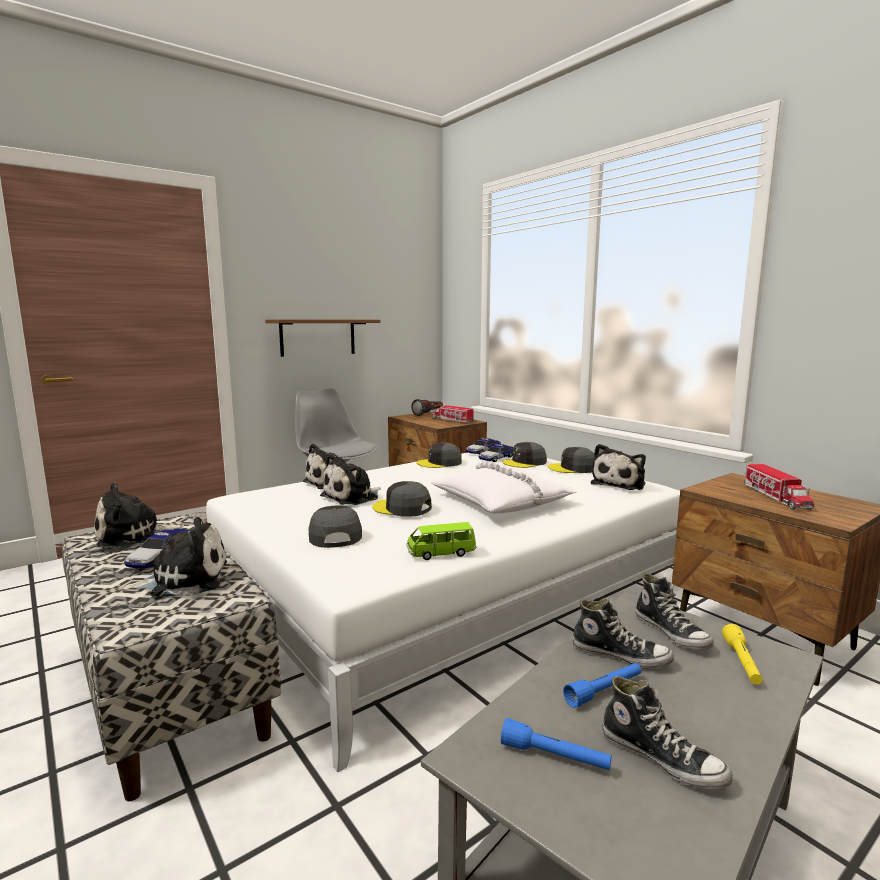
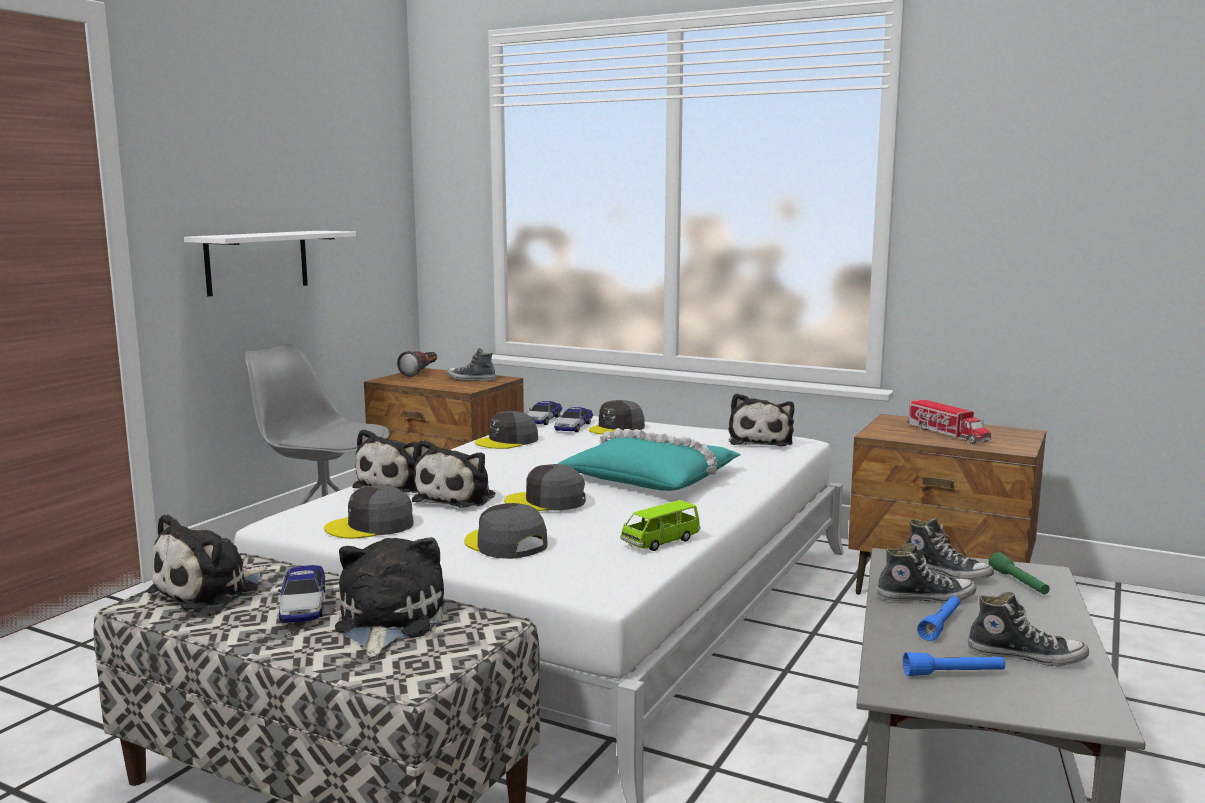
camera: 25 degrees left, 0 degrees up
plush toy [121,517,227,596] -> plush toy turned 45 degrees counterclockwise [335,537,445,657]
brown shelf [265,319,380,357] -> white shelf [184,231,356,296]
toy truck [431,405,474,423] -> shoe [446,348,496,381]
white pillow [431,461,577,513] -> turquoise pillow [558,428,741,491]
grey cap [548,447,594,473] -> grey cap moved to [324,485,414,539]
yellow flashlight [722,624,763,684] -> green flashlight [989,552,1050,594]

